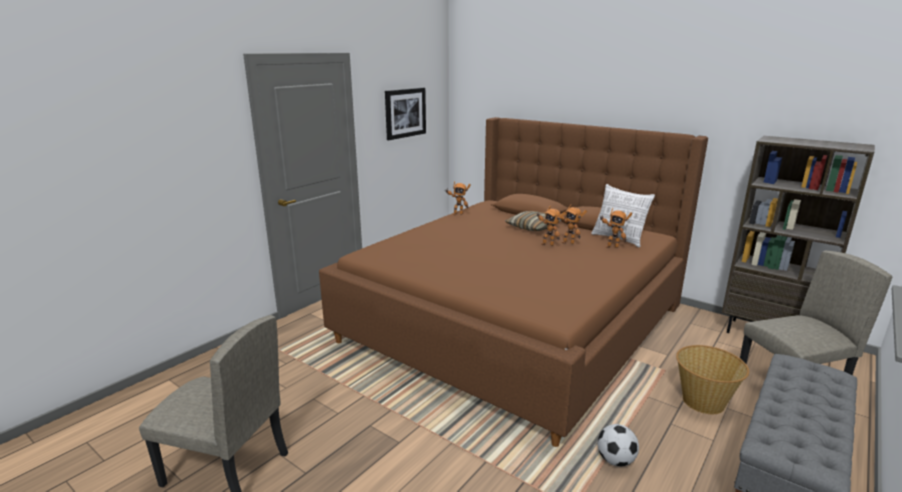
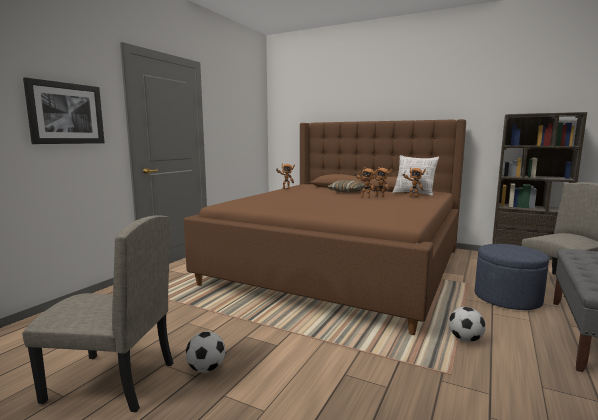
camera: 10 degrees left, 10 degrees down
picture [385,88,426,140] -> picture moved to [23,77,105,144]
basket [676,345,749,414] -> blue ottoman [475,244,549,310]
none -> football [186,331,225,373]

